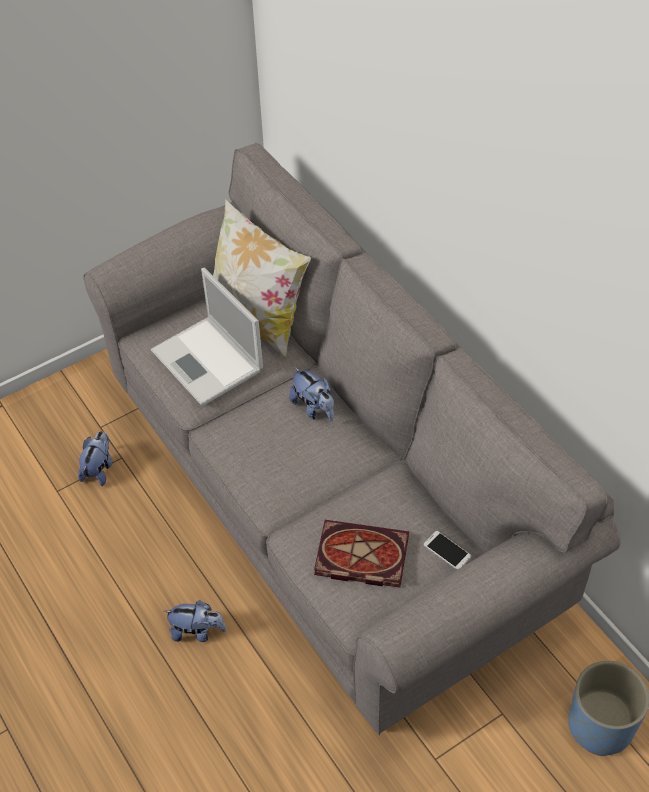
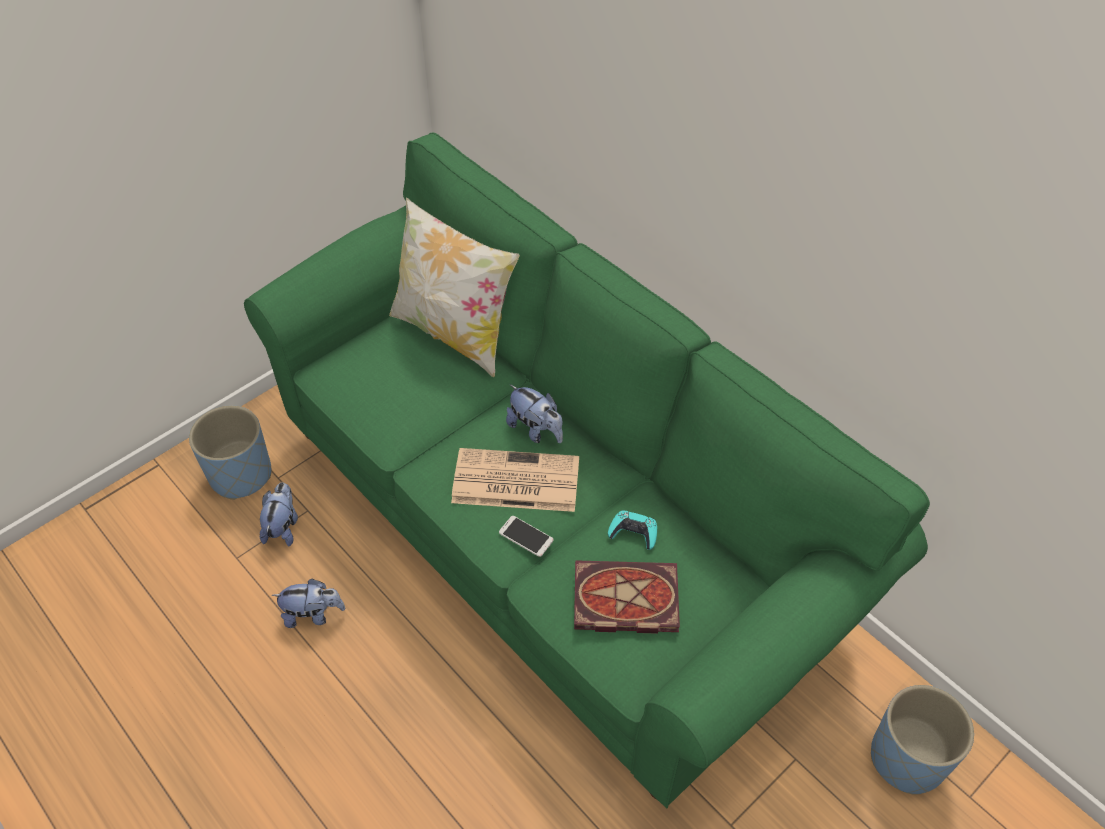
camera: 10 degrees left, 0 degrees up
grey sofa [83,143,621,735] -> green sofa [244,133,930,808]
laptop [151,268,263,406] -> none
plush toy [163,600,226,642] -> plush toy moved to [271,579,345,628]
phone [424,531,471,570] -> phone moved to [499,516,553,557]
none -> blue planter [189,405,271,500]
none -> newspaper [451,448,579,512]
none -> turquoise game controller [608,510,657,550]

